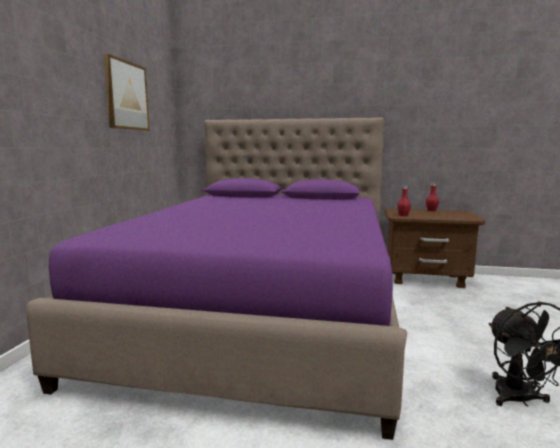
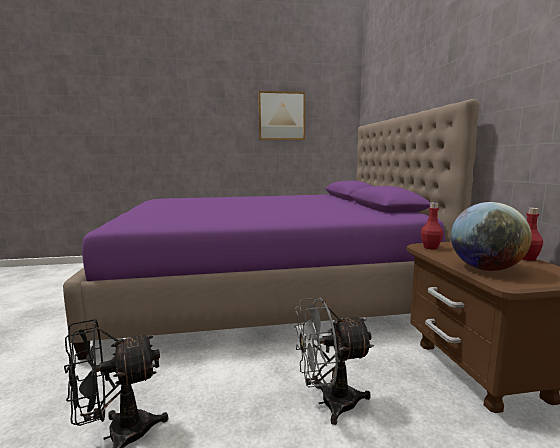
camera: 70 degrees right, 0 degrees up
none -> grey fan [294,297,374,425]
none -> globe [451,202,532,271]

